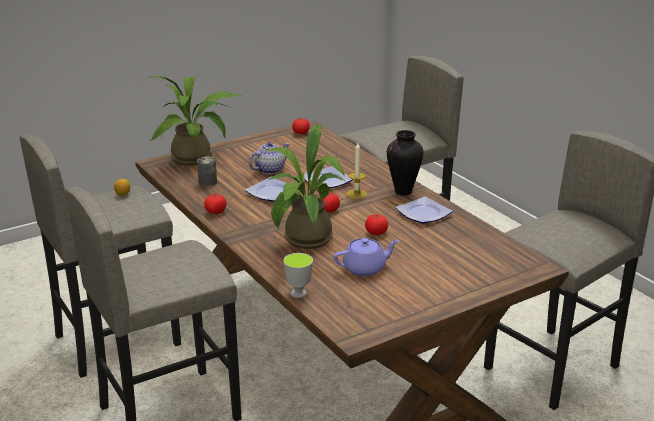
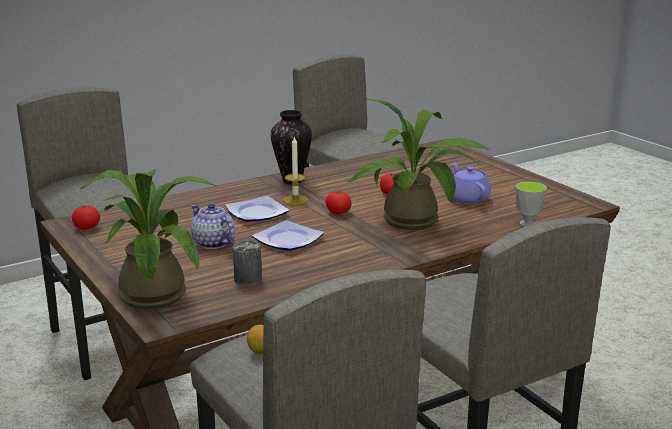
camera: 90 degrees left, 5 degrees down
tomato [204,194,227,214] -> none
plate [396,197,453,224] -> none

